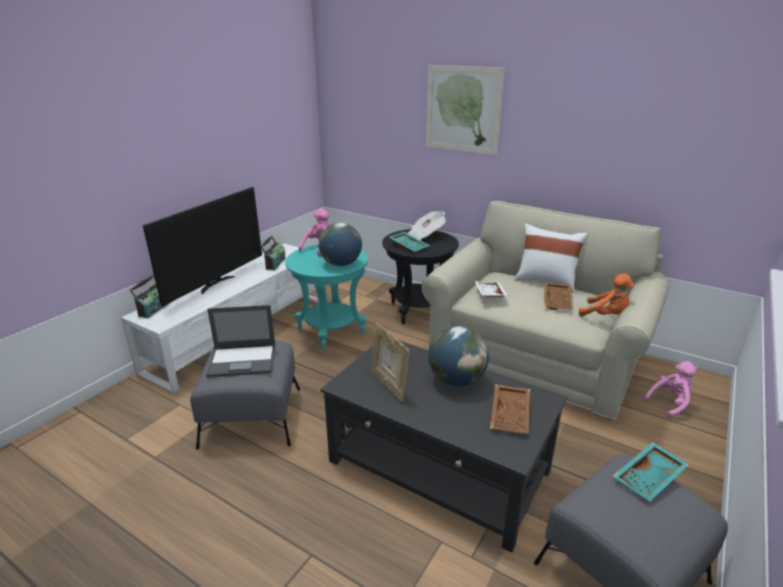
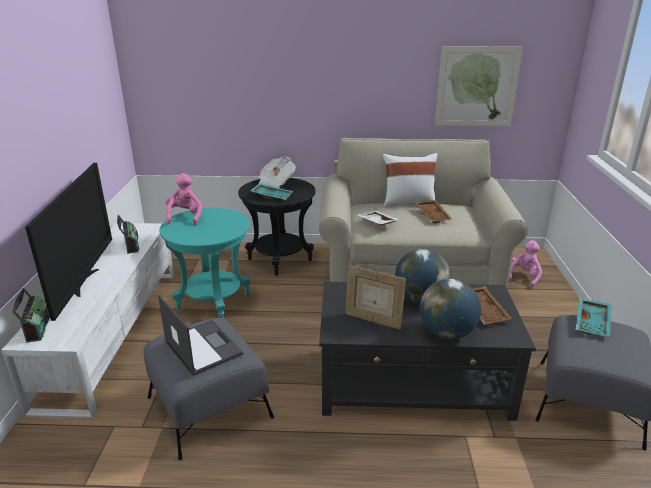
camera: 30 degrees left, 0 degrees up
laptop [206,305,275,378] -> laptop turned 90 degrees counterclockwise [158,295,243,376]
globe [319,223,362,266] -> globe moved to [420,279,481,339]
picture [426,65,505,155] -> picture moved to [435,46,523,126]
orange plush toy [579,274,634,317] -> none

